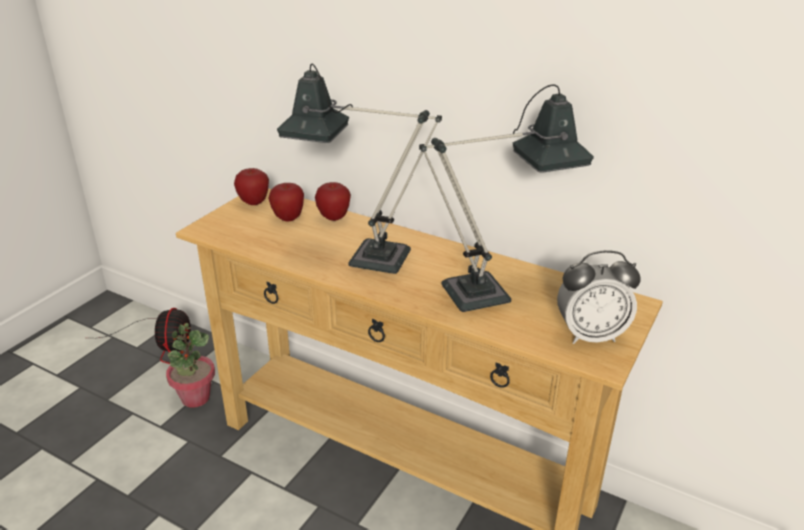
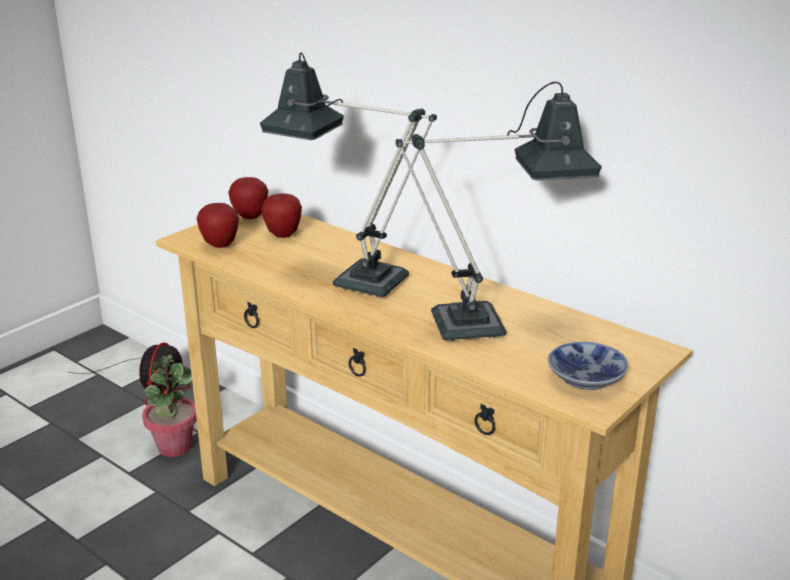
camera: 10 degrees right, 5 degrees down
apple [315,182,351,221] -> apple moved to [196,203,239,248]
alarm clock [557,250,641,344] -> bowl [548,342,628,390]

